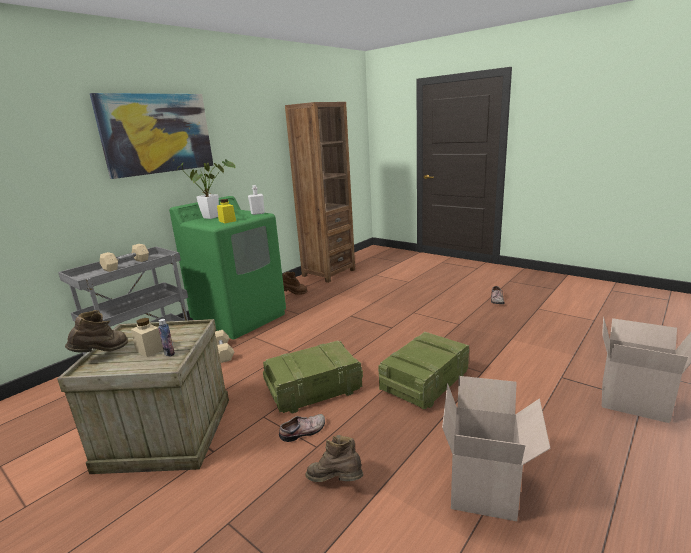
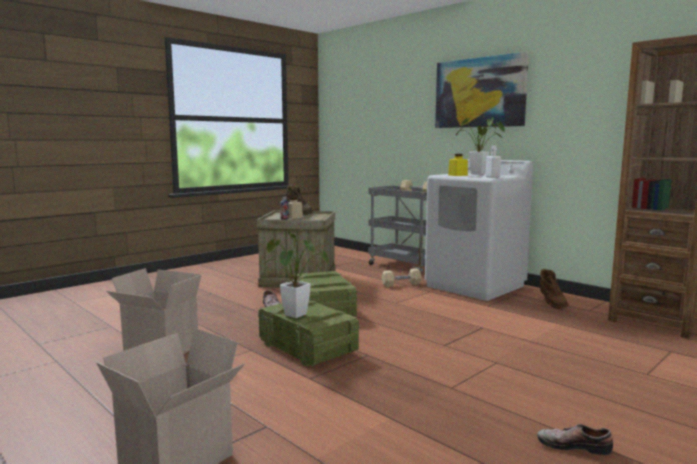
camera: 95 degrees right, 10 degrees down
green washing machine [169,196,286,339] -> white washing machine [425,159,533,301]
brown boot [306,435,364,482] -> none
none -> potted plant [263,231,329,318]

